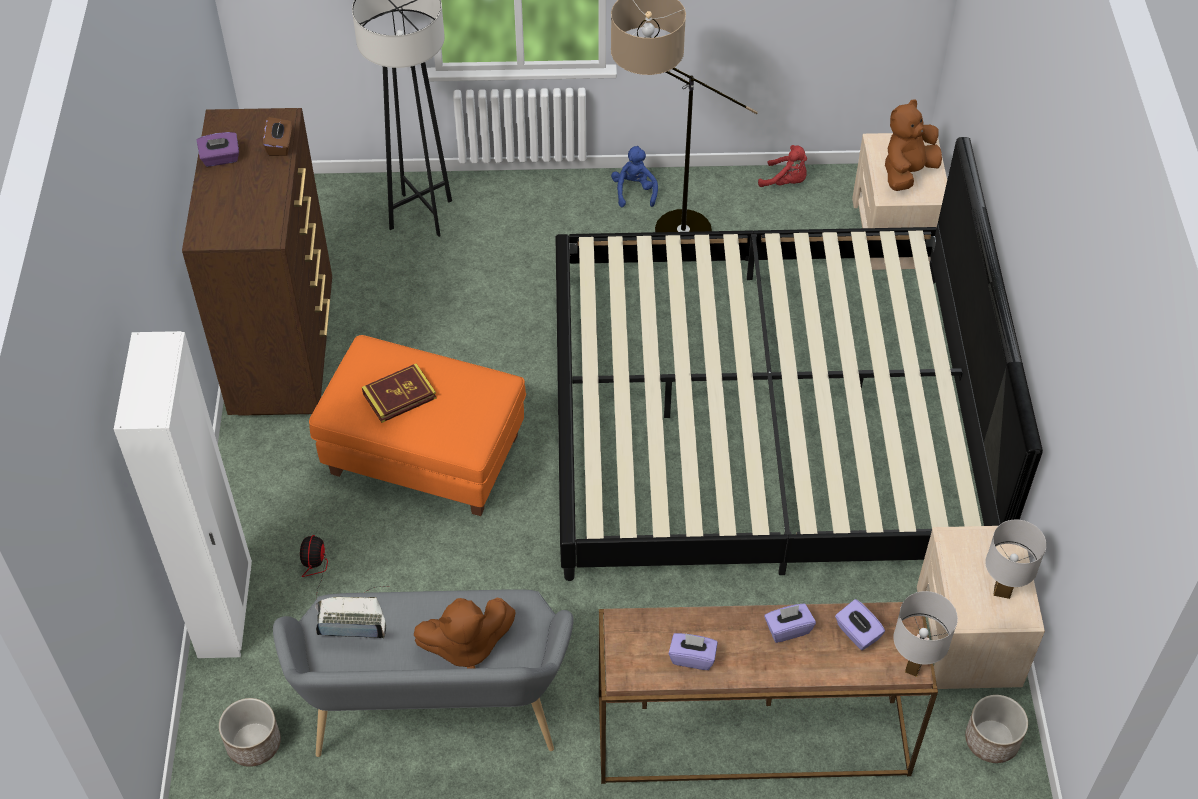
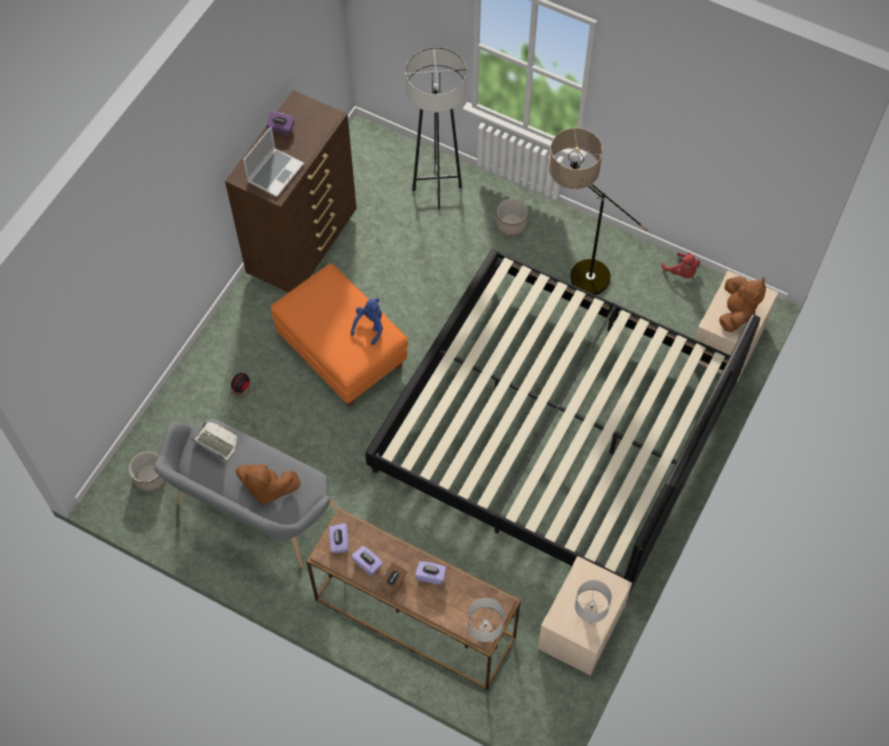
camera: 30 degrees right, 10 degrees up
white wardrobe [114,331,252,658] -> none
brown tissue box [263,117,292,156] -> brown tissue box moved to [378,562,407,595]
book [362,363,437,423] -> none
blue plush toy [611,146,658,207] -> blue plush toy moved to [351,298,383,345]
purple tissue box [835,599,885,650] -> purple tissue box moved to [329,523,349,553]
brown plush toy [885,99,942,191] -> brown plush toy turned 120 degrees clockwise [719,276,766,332]
planter [965,695,1028,763] -> planter moved to [496,199,528,236]
none -> laptop [243,126,304,197]

